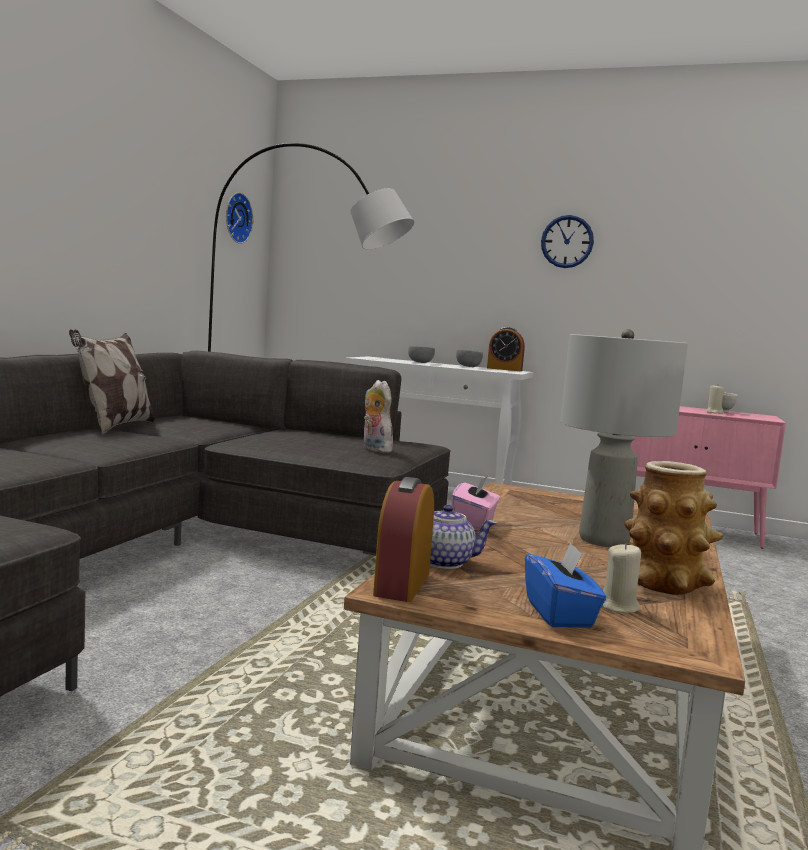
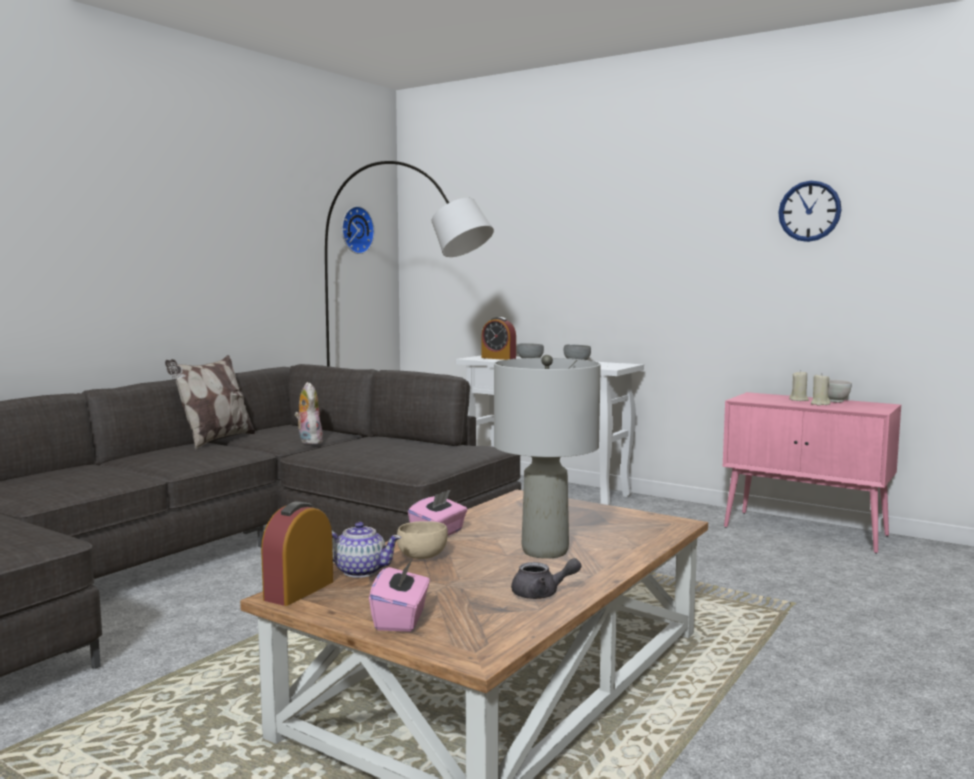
camera: 15 degrees right, 0 degrees up
plush toy [364,380,393,452] -> plush toy moved to [295,382,323,444]
alarm clock [487,327,525,371] -> alarm clock moved to [481,317,516,360]
blue tissue box [525,543,606,628] -> pink tissue box [369,558,430,632]
wall clock [541,215,594,268] -> wall clock moved to [778,181,842,242]
beige candle [602,543,641,613] -> beige candle moved to [789,370,809,401]
vase [624,461,723,595] -> grey teapot [511,558,582,599]
none -> beige bowl [397,521,448,559]

